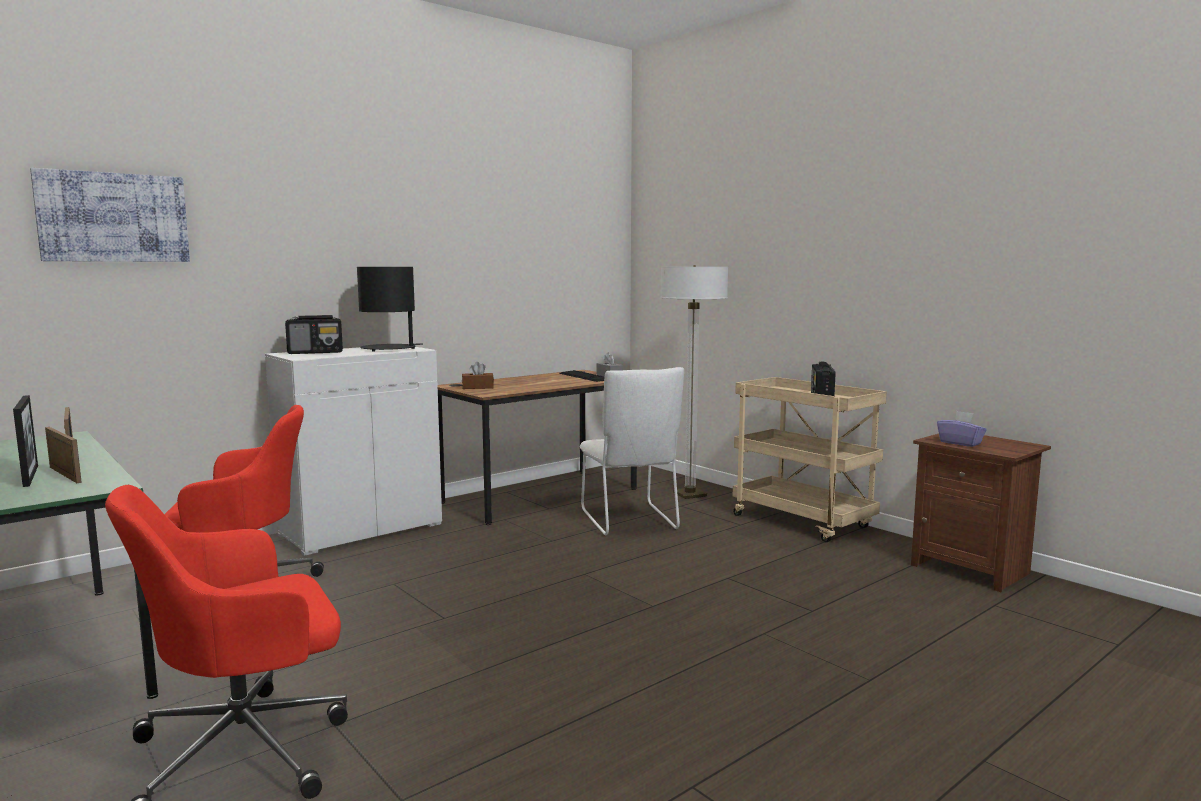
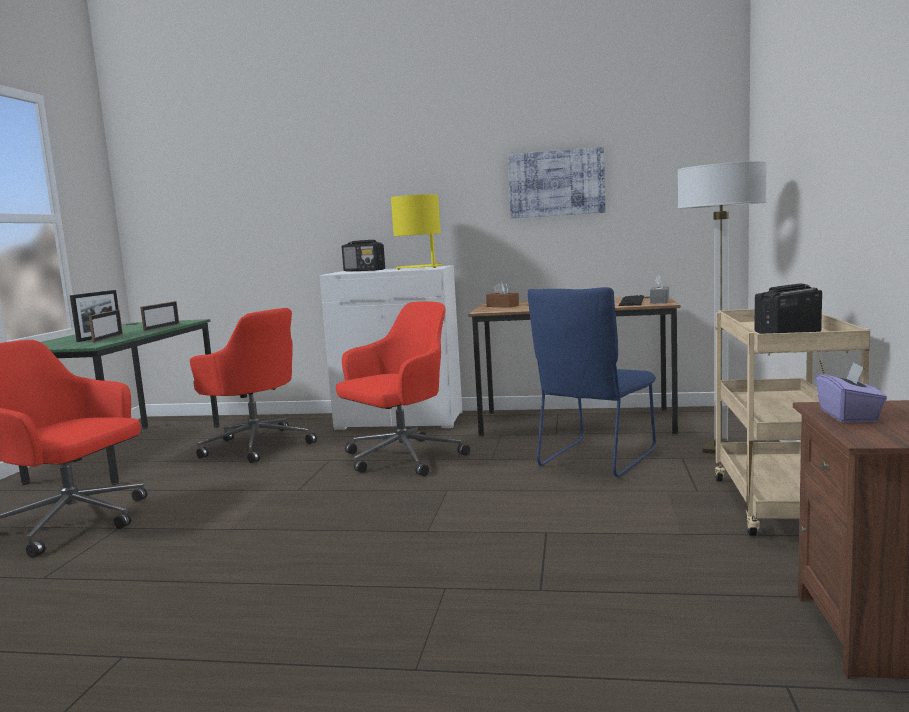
camera: 50 degrees right, 0 degrees up
picture [30,168,190,262] -> picture moved to [508,147,605,218]
black table lamp [357,267,423,352] -> yellow table lamp [391,194,442,270]
white chair [580,367,684,536] -> blue chair [528,287,656,477]
none -> red office chair [336,301,470,476]

